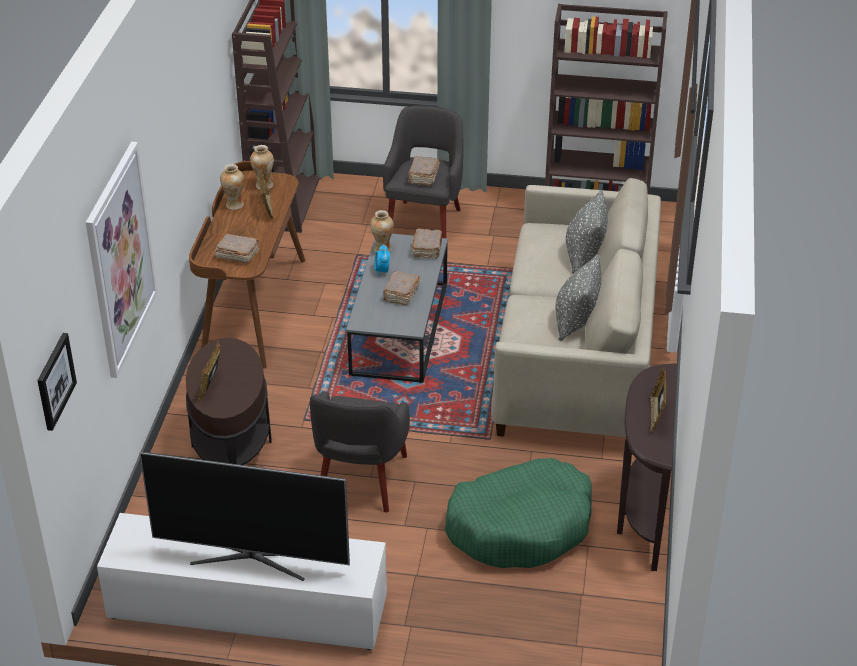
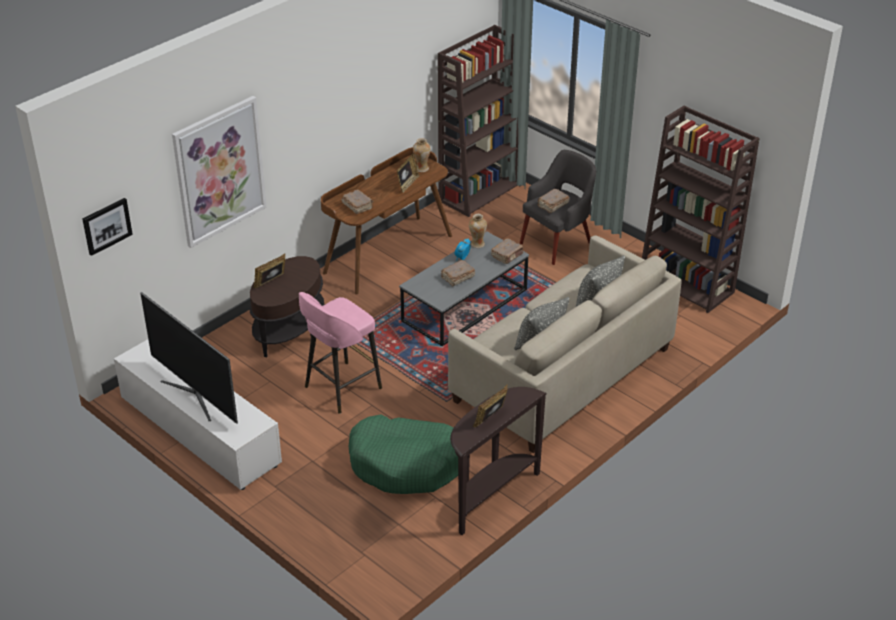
camera: 35 degrees right, 0 degrees up
vase [220,164,244,210] -> none
grey armchair [310,391,410,513] -> pink stool [299,292,382,414]

